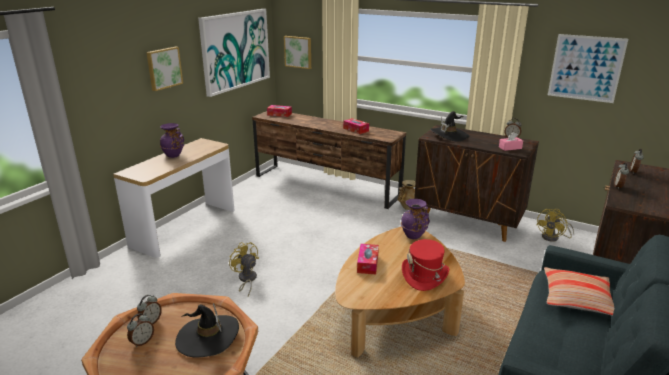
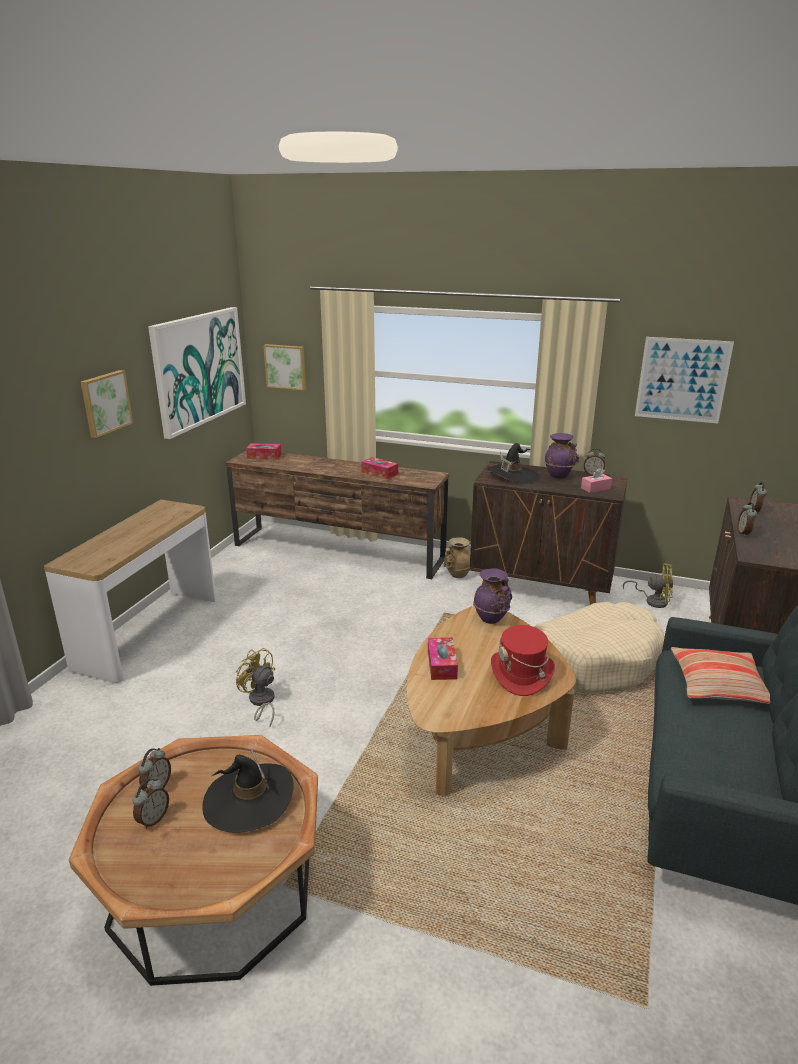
camera: 10 degrees left, 0 degrees up
purple vase [160,123,184,158] -> purple vase moved to [544,433,579,479]
yellow fan [537,209,574,242] -> yellow fan turned 105 degrees counterclockwise [623,563,673,608]
none -> beige dog bed [535,602,665,693]

